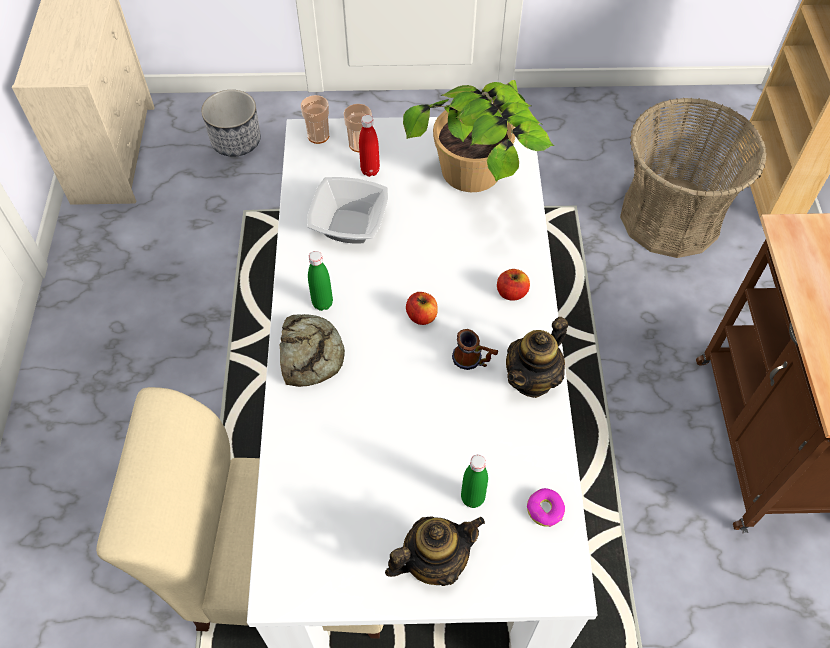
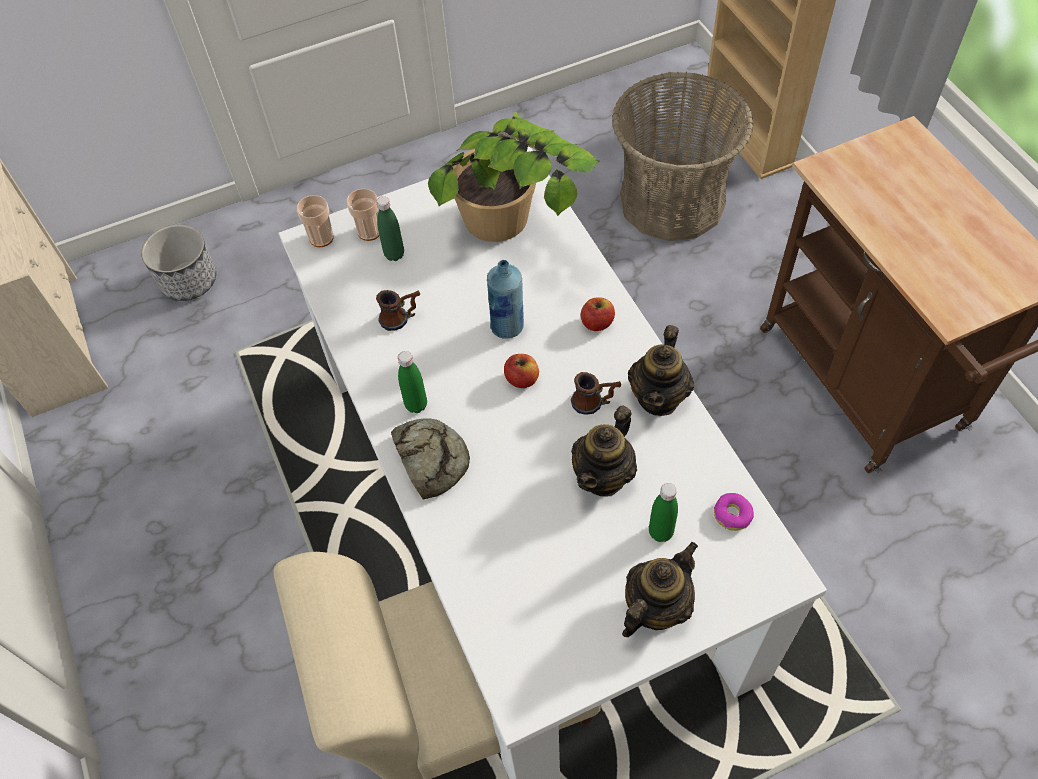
camera: 20 degrees left, 0 degrees up
bowl [307,177,388,244] -> mug [376,290,420,331]
red bottle [359,115,380,177] -> green bottle [376,196,404,261]
none -> blue bottle [487,260,524,339]
none -> teapot [571,405,637,497]

